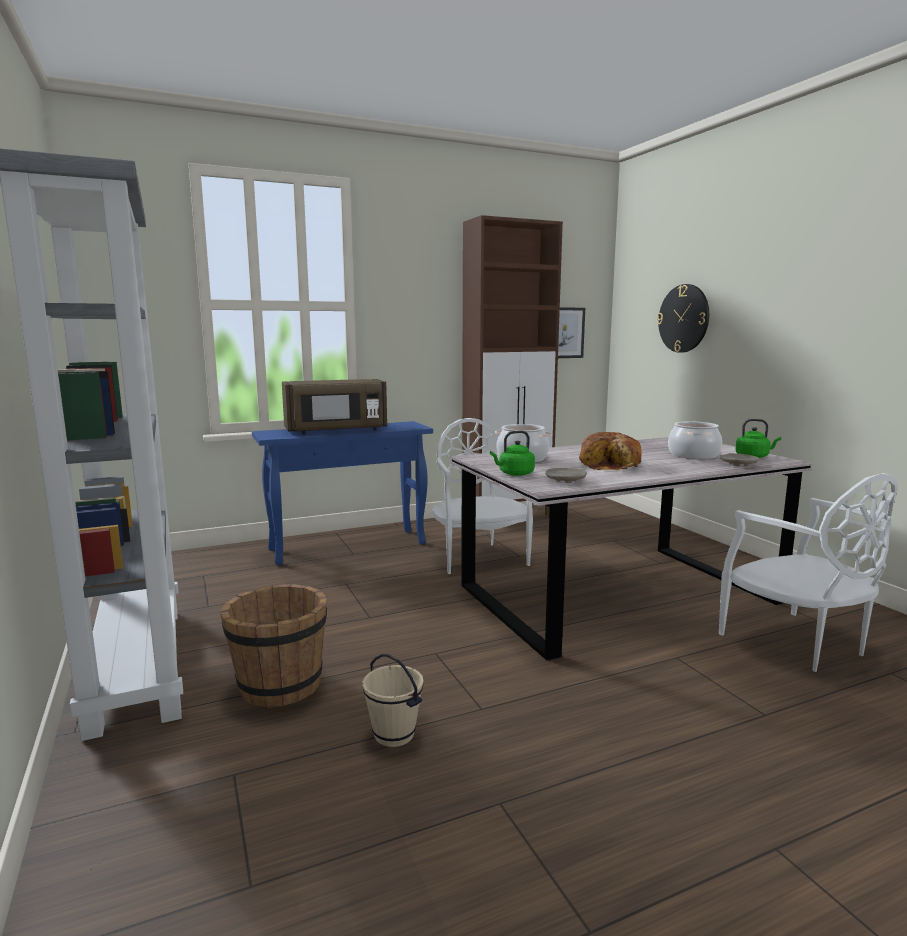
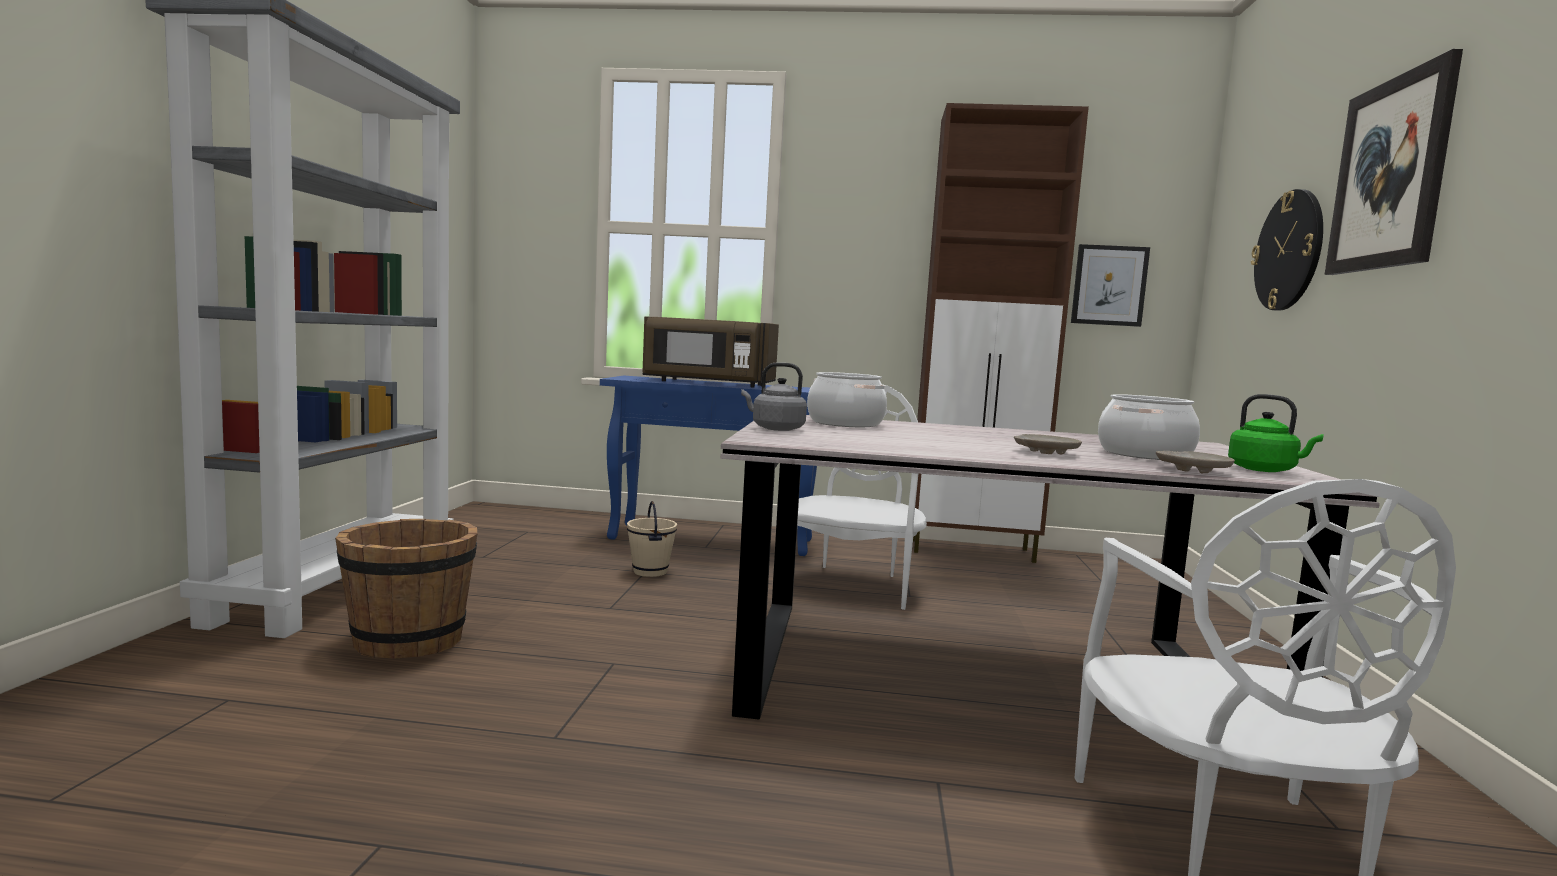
camera: 30 degrees right, 5 degrees down
beige bucket [363,654,424,747] -> beige bucket moved to [627,501,677,577]
green kettle [490,430,535,476] -> grey kettle [741,363,807,431]
beige plate [545,468,587,483] -> beige plate moved to [1014,434,1082,455]
bread [579,432,642,470] -> none
none -> picture [1324,49,1463,275]

